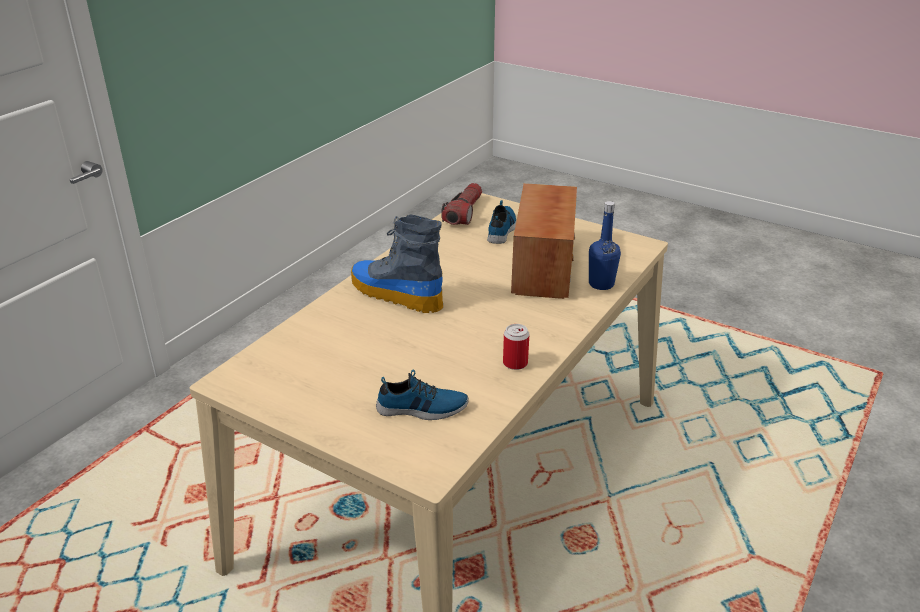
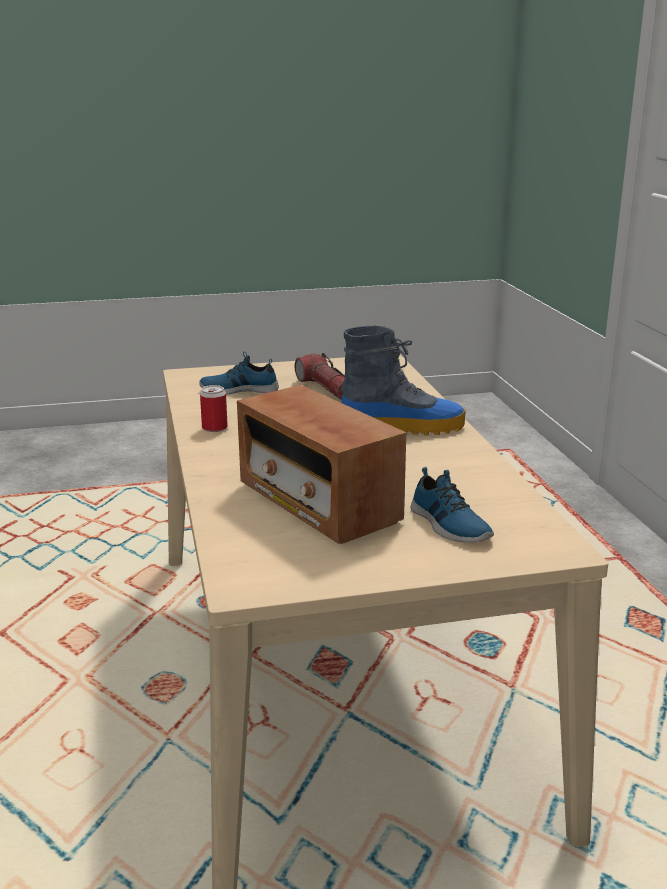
camera: 135 degrees right, 10 degrees down
shoe [376,370,469,420] -> shoe turned 45 degrees clockwise [199,351,279,394]
flashlight [441,183,482,225] -> flashlight moved to [295,353,345,400]
blue bottle [589,201,621,290] -> none

